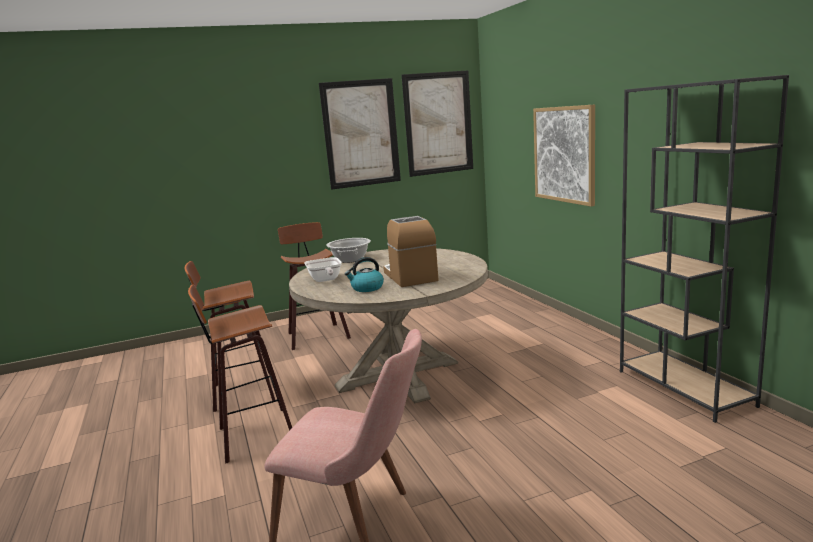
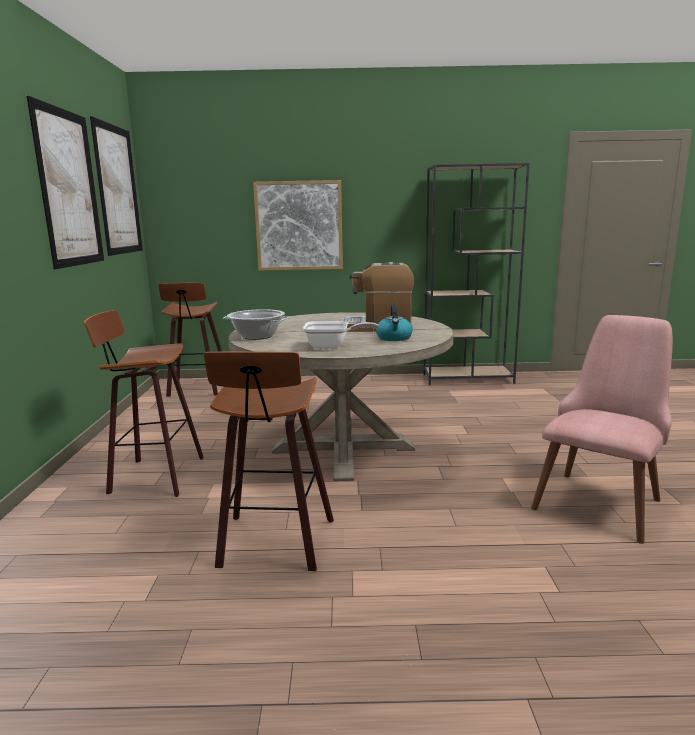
camera: 70 degrees left, 0 degrees up
stool [188,285,292,464] -> stool moved to [158,283,222,396]

